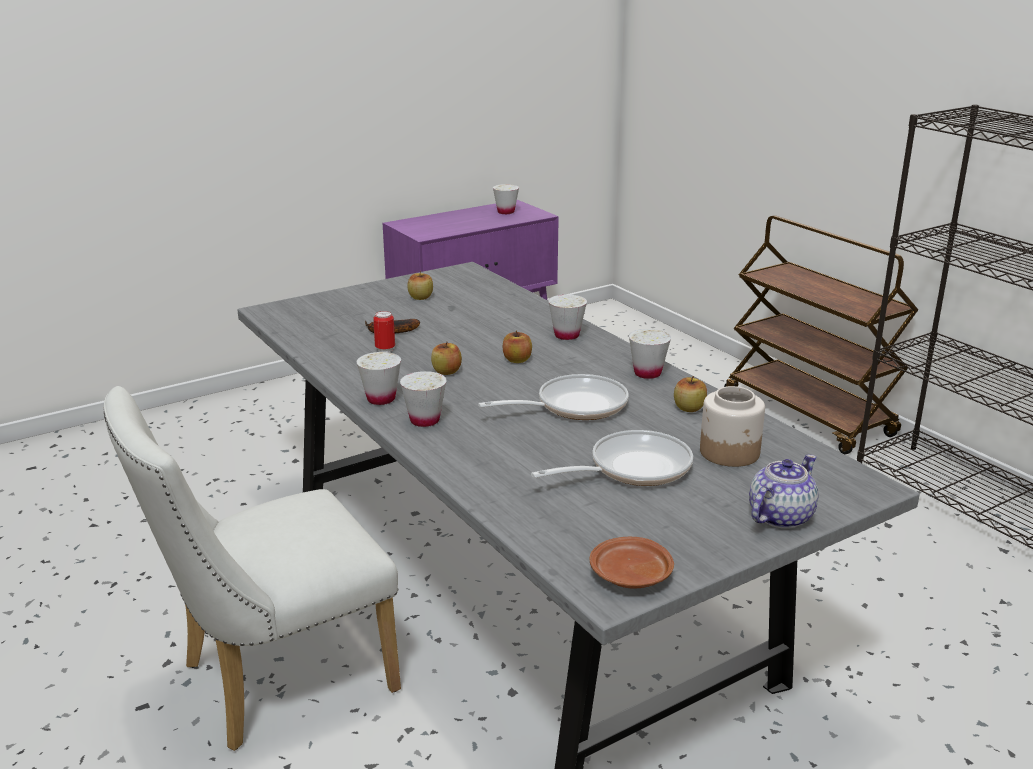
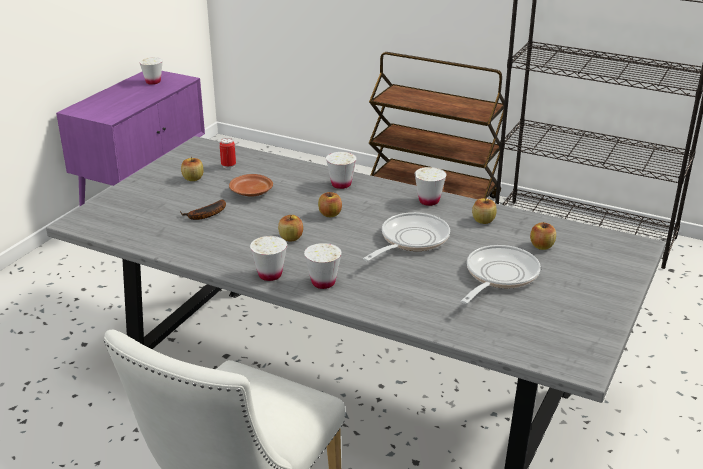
camera: 30 degrees left, 5 degrees up
can [373,311,395,352] -> can moved to [220,138,236,169]
brown plate [590,537,674,588] -> brown plate moved to [229,174,273,196]
jar [700,386,765,467] -> apple [530,222,556,250]
teapot [749,454,819,529] -> none

